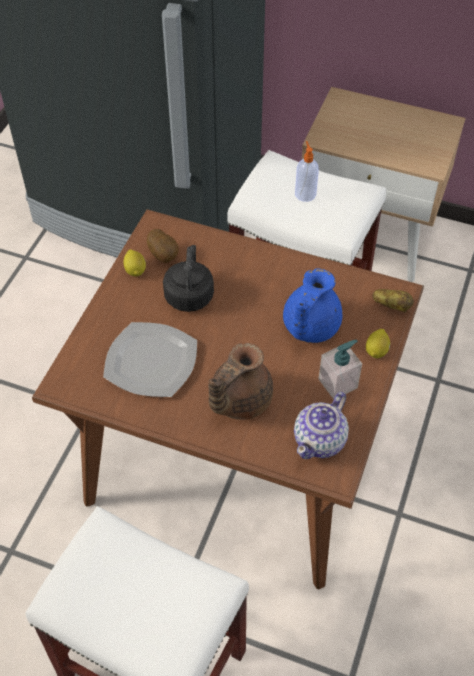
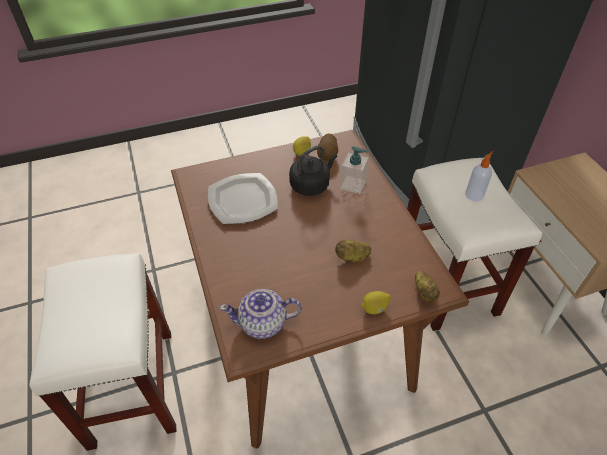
camera: 50 degrees right, 5 degrees down
brown teapot [209,343,273,420] -> none
blue teapot [283,268,342,343] -> potato [335,240,371,262]
soap dispenser [319,340,362,399] -> soap dispenser moved to [340,146,369,194]

